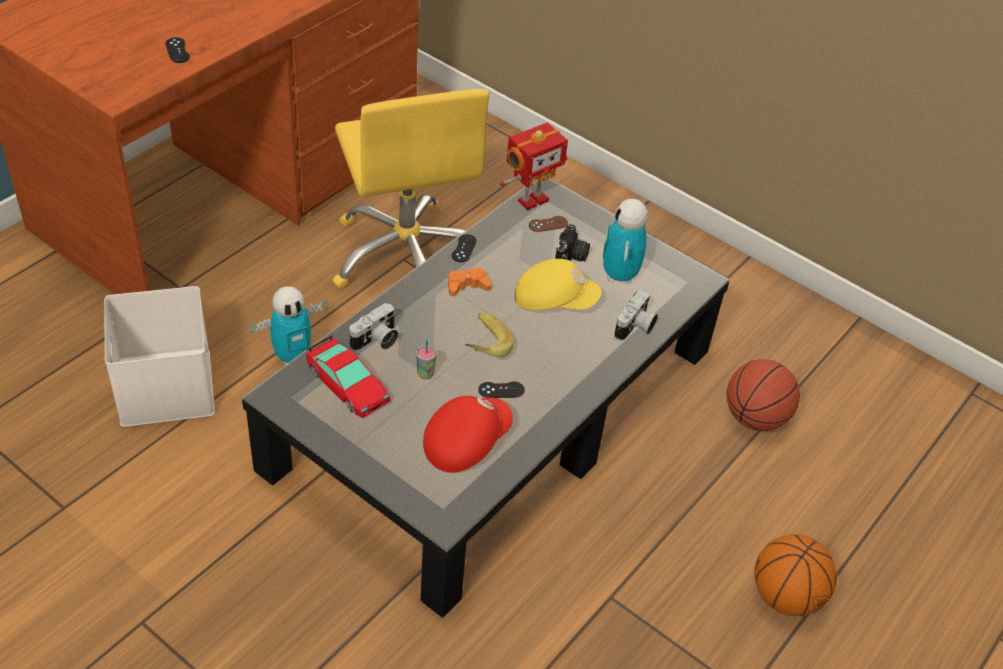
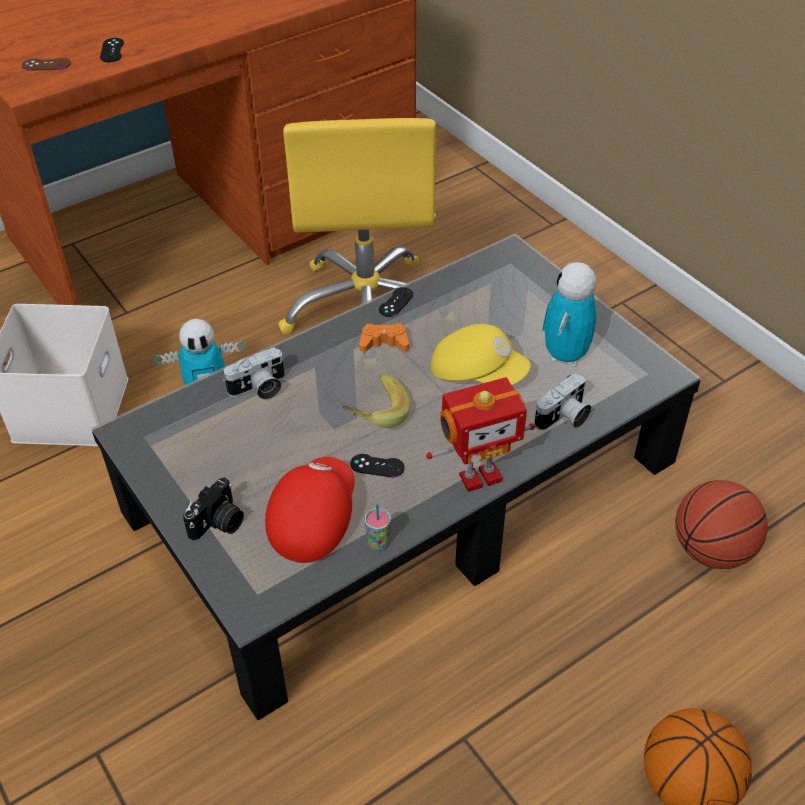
camera: 20 degrees right, 0 degrees up
toy car [306,335,390,418] -> none
cup [416,340,437,380] -> cup moved to [365,504,391,551]
red cap [423,396,513,473] -> red cap turned 45 degrees counterclockwise [265,457,355,563]
toy robot [500,123,568,210] -> toy robot moved to [426,377,535,492]
brown game controller [529,216,568,232] -> brown game controller moved to [21,58,71,71]
camera [555,224,590,261] -> camera moved to [183,478,244,541]

